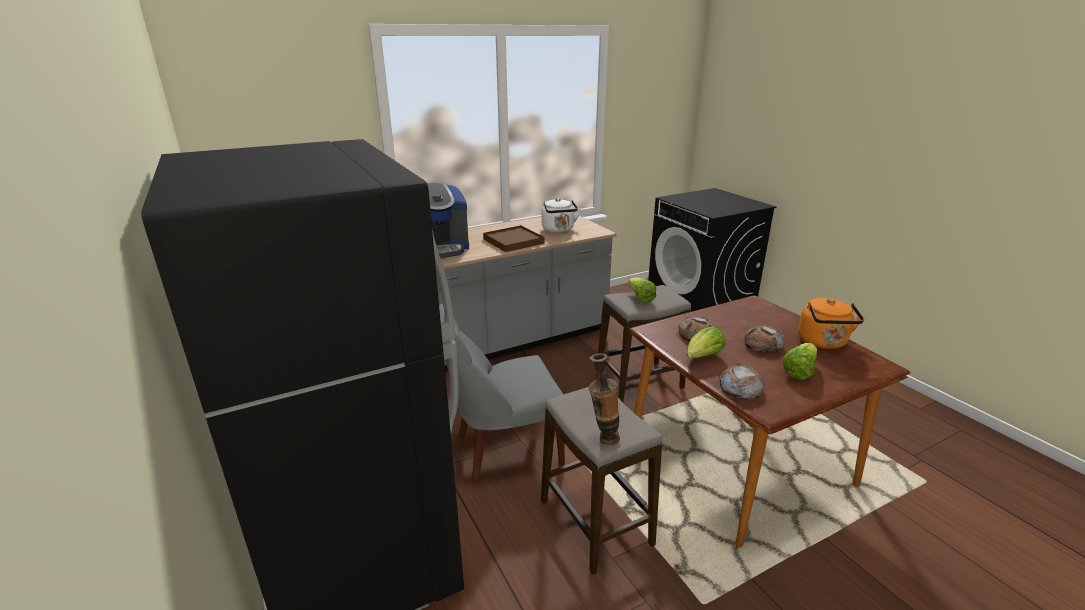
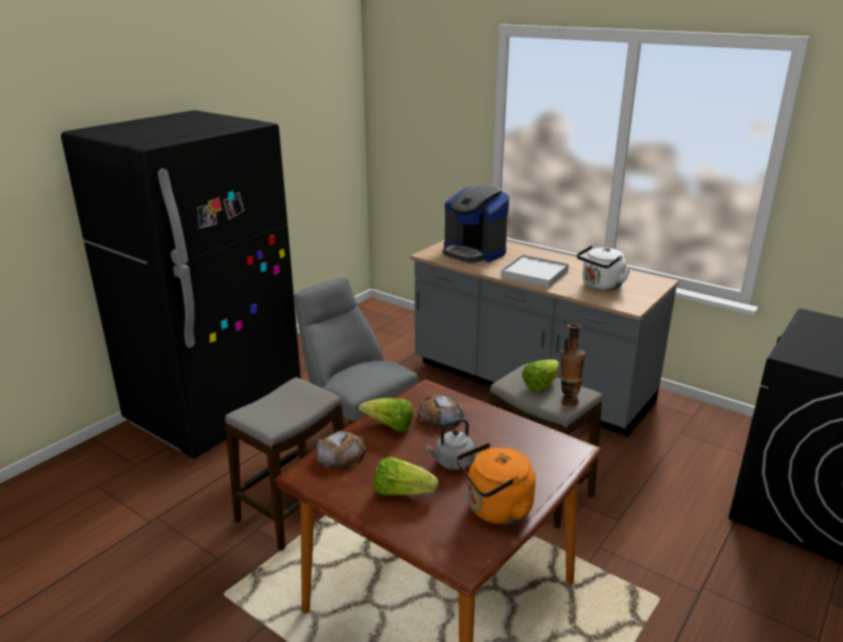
camera: 65 degrees right, 0 degrees up
brown tray [483,225,544,252] -> white tray [501,255,569,288]
vase [589,353,620,446] -> vase moved to [561,324,586,406]
bread [744,325,784,353] -> grey kettle [425,419,475,470]

